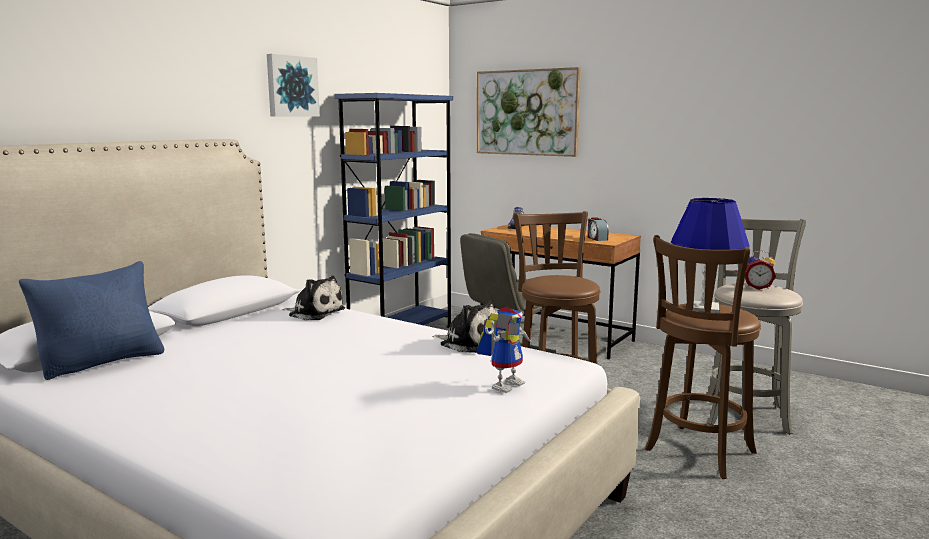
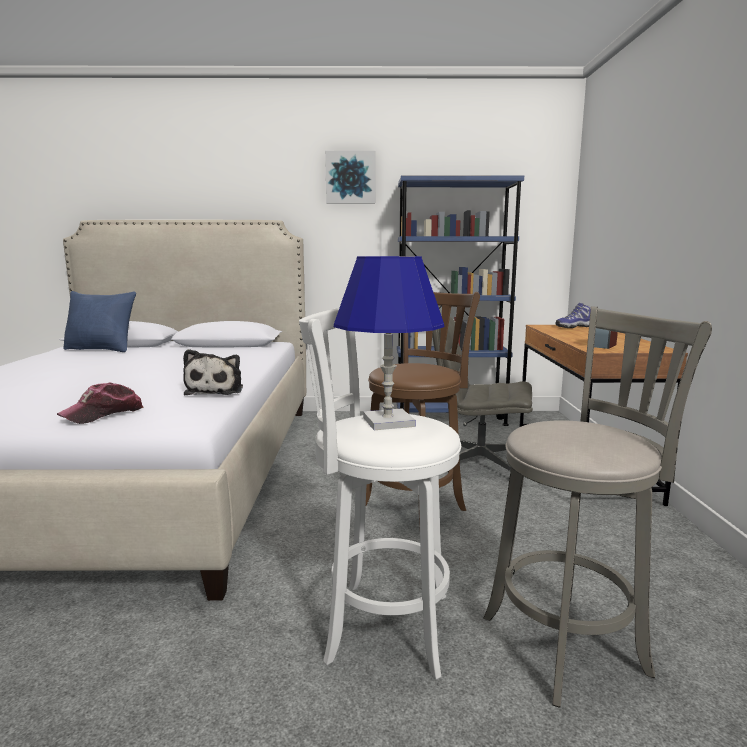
camera: 55 degrees right, 0 degrees up
plush toy [282,276,345,320] -> none
picture [477,67,581,157] -> none
toy robot [477,307,532,393] -> cap [57,382,144,424]
brown stool [645,235,761,479] -> white stool [299,308,461,680]
alarm clock [745,250,776,290] -> none

